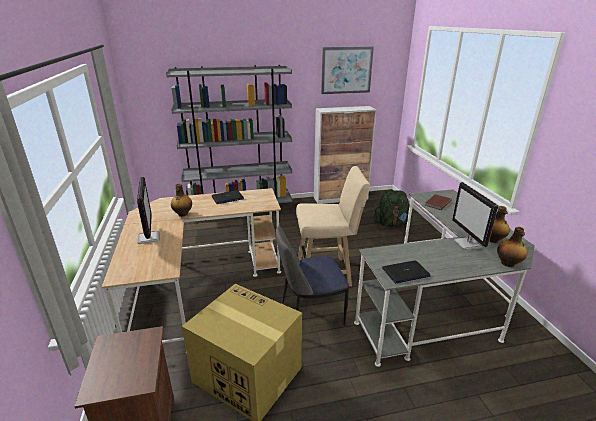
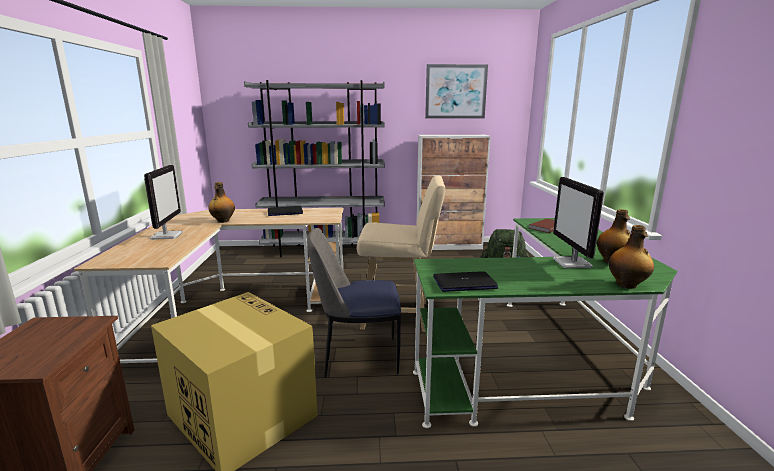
camera: 10 degrees right, 10 degrees down
grey desk [354,189,535,367] -> green desk [413,218,677,428]

